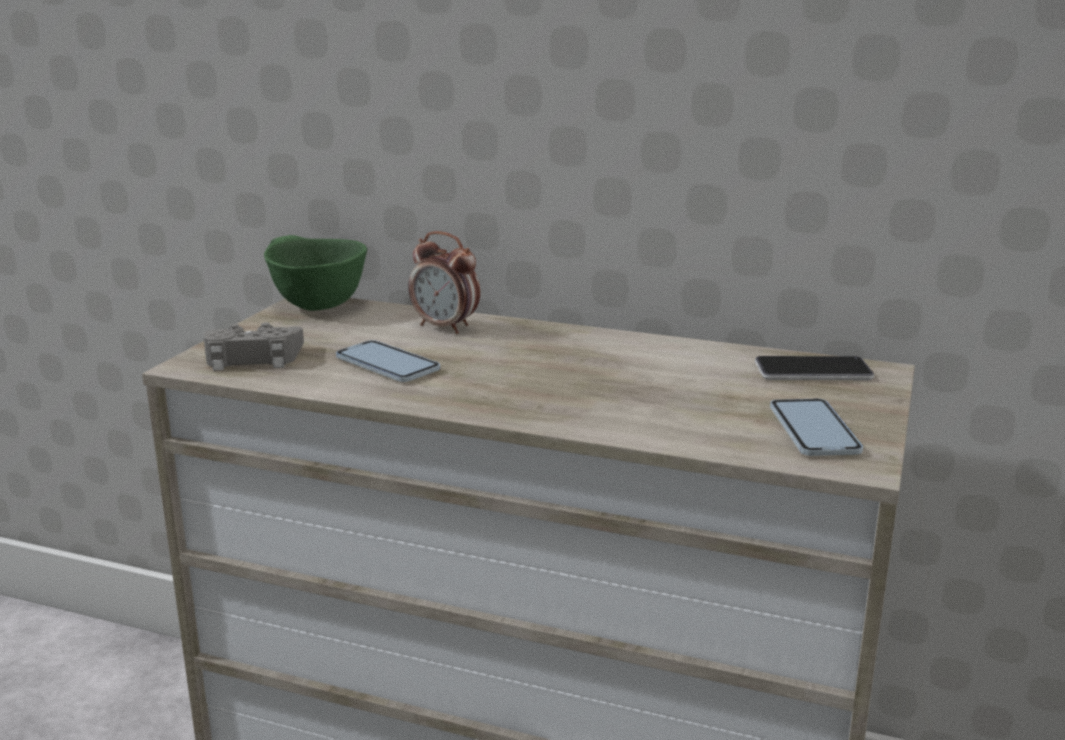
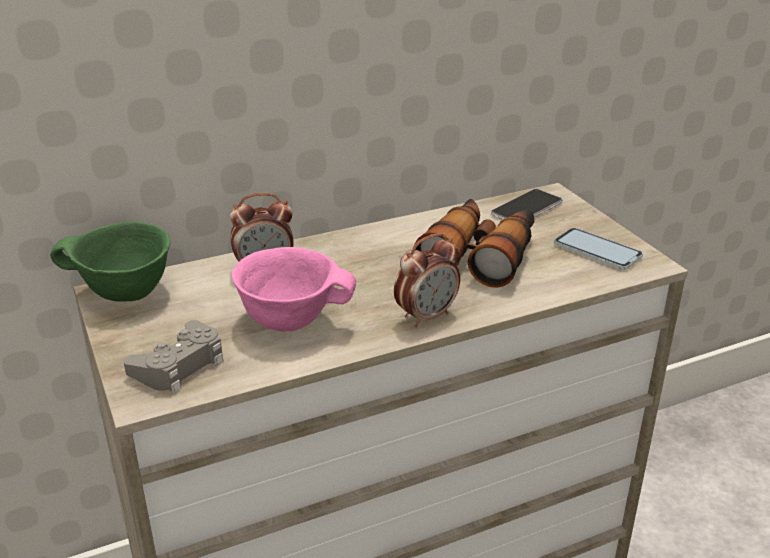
camera: 45 degrees left, 10 degrees up
phone [336,340,440,382] -> pink bowl [232,247,356,332]
none -> alarm clock [394,233,460,328]
none -> binoculars [415,199,535,288]

